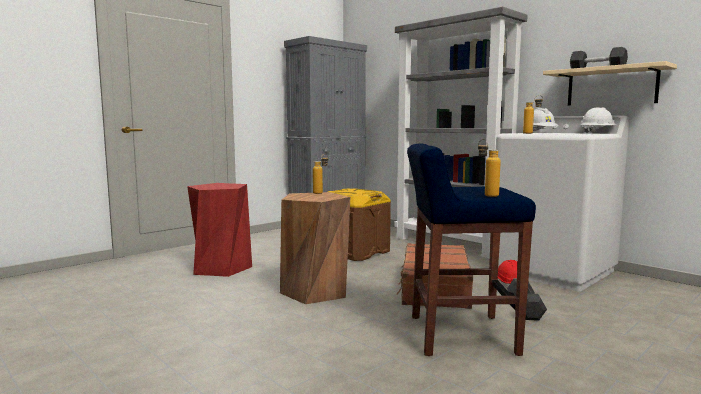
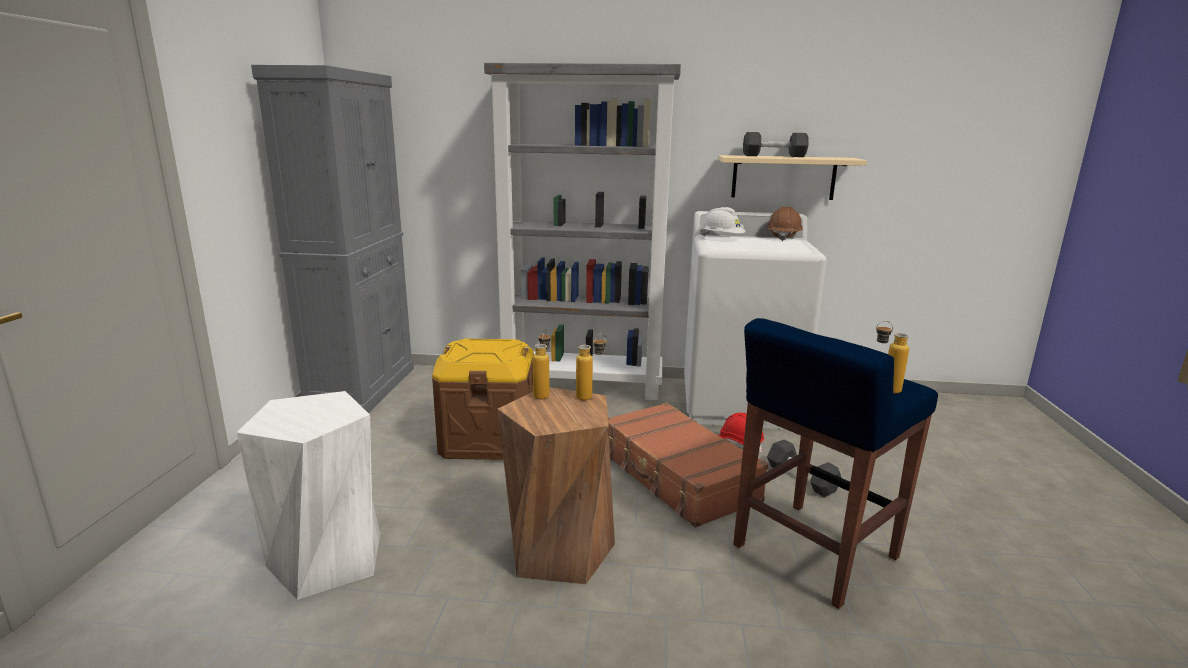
camera: 40 degrees left, 10 degrees up
red stool [187,183,252,277] -> white stool [237,391,380,600]
bottle [523,95,543,134] -> bottle moved to [576,334,607,400]
white hard hat [580,107,617,133] -> brown hard hat [767,207,803,241]

